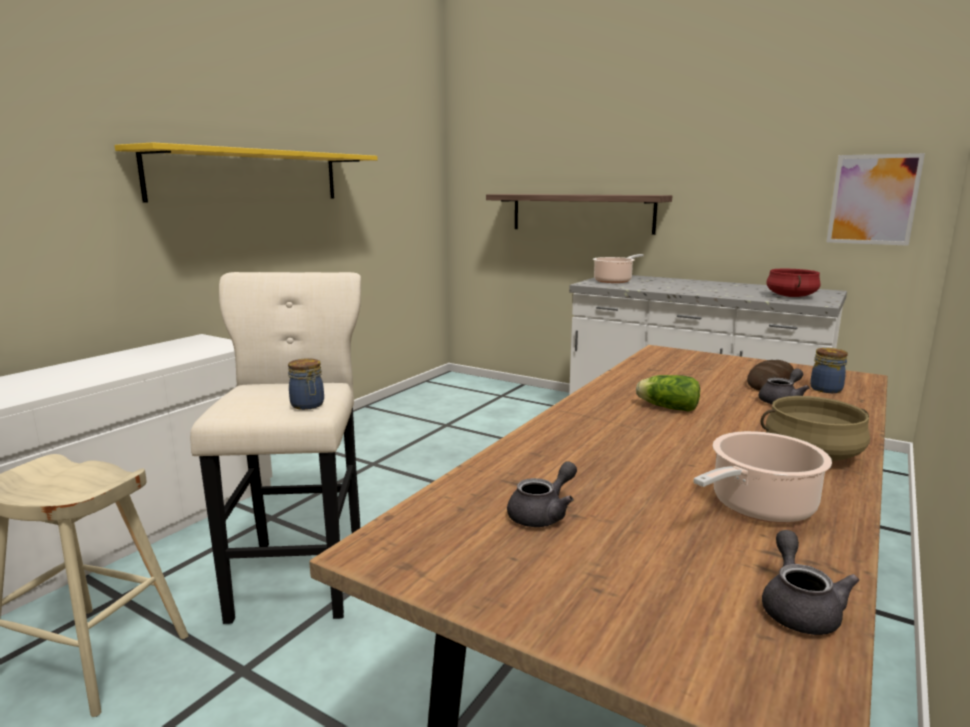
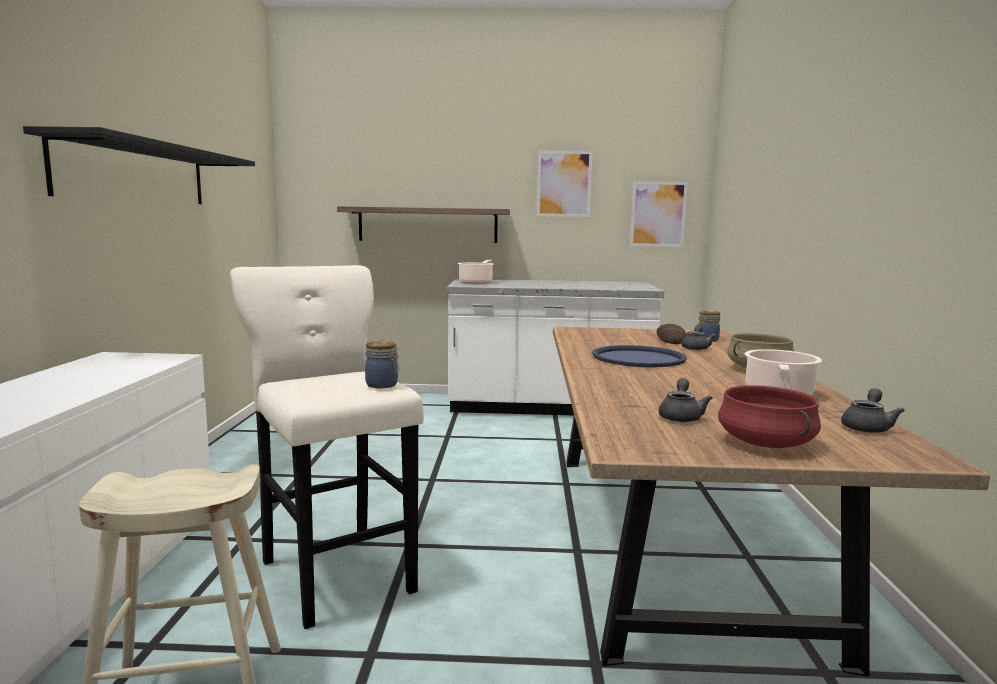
camera: 30 degrees left, 5 degrees down
yellow shelf [115,142,378,203] -> black shelf [23,126,255,204]
lettuce [636,375,700,412] -> blue tray [592,345,687,367]
grey teapot [762,530,859,635] -> grey teapot turned 60 degrees clockwise [841,388,905,433]
red cooking pot [766,269,821,297] -> red cooking pot moved to [718,385,821,448]
none -> picture [537,151,593,217]

